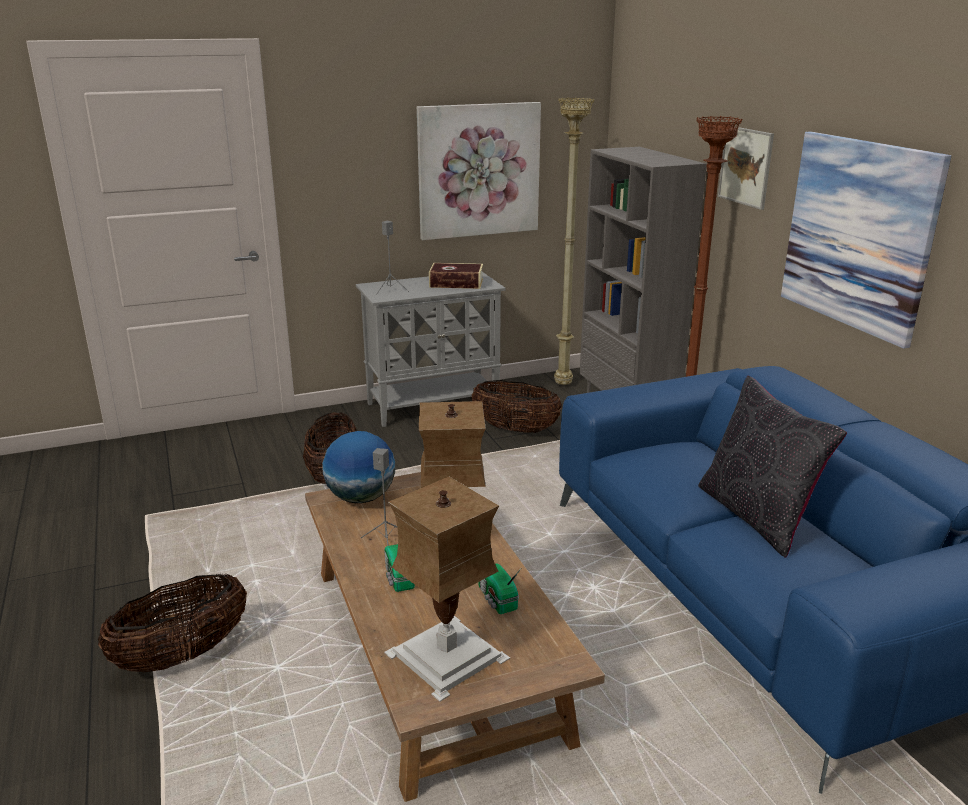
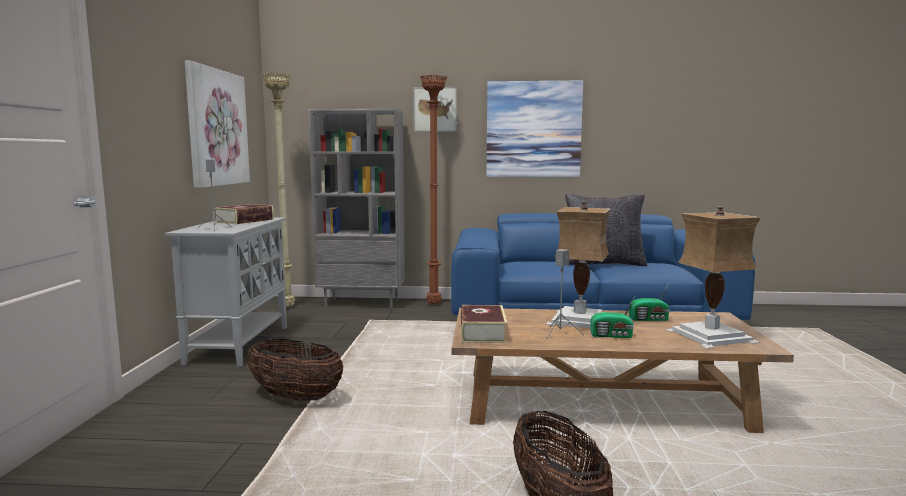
camera: 65 degrees left, 15 degrees down
globe [322,431,395,503] -> book [461,305,507,343]
basket [471,380,562,433] -> none

